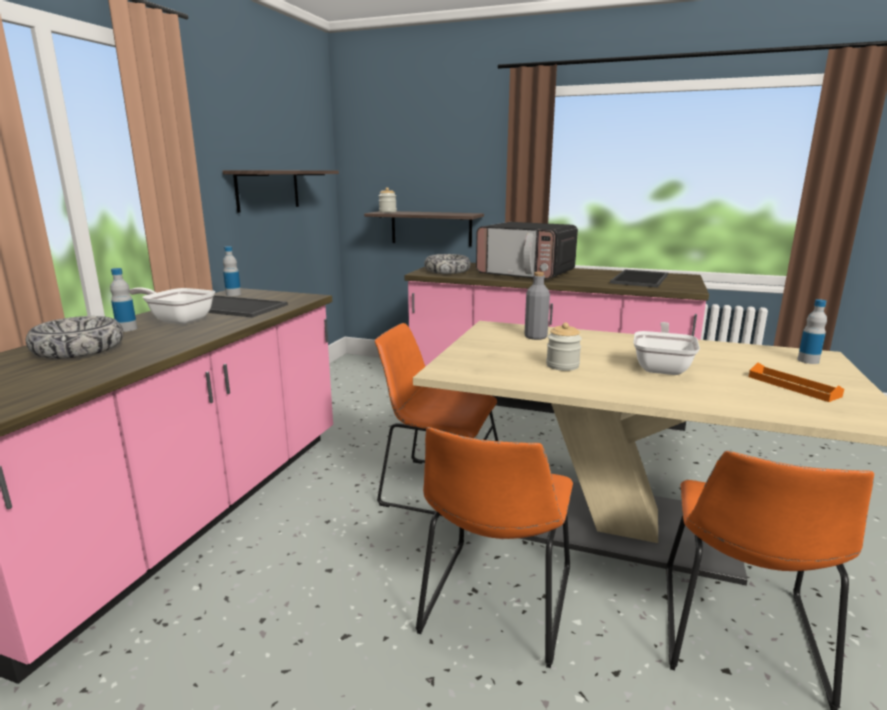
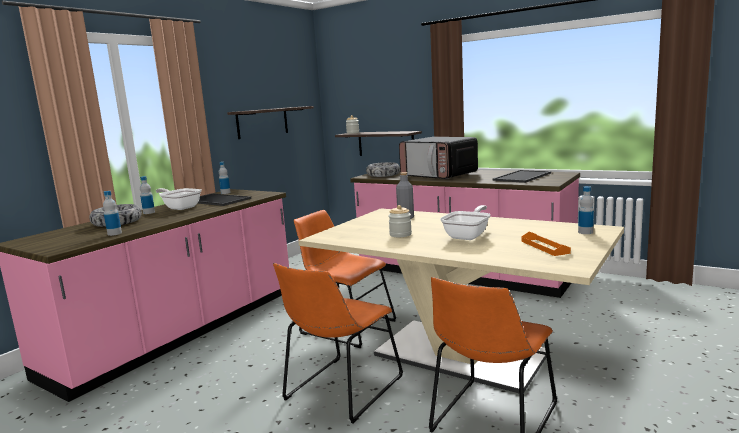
camera: 15 degrees right, 5 degrees down
none -> bottle [103,191,122,236]

